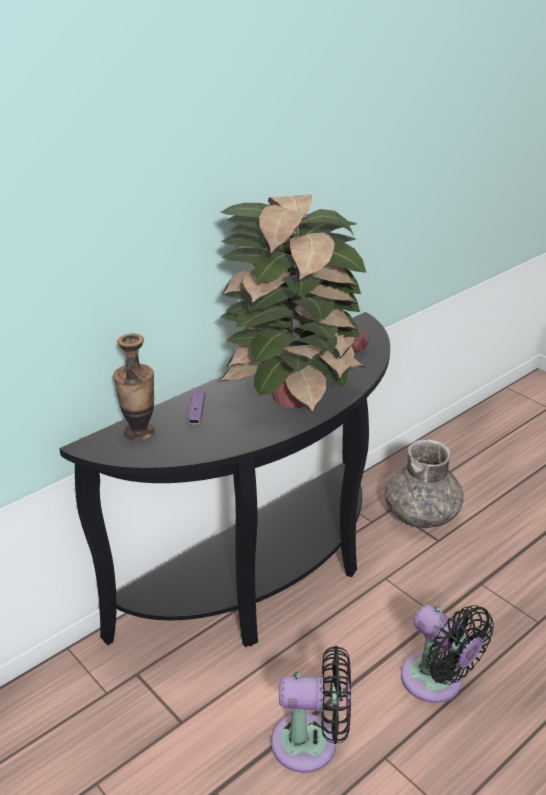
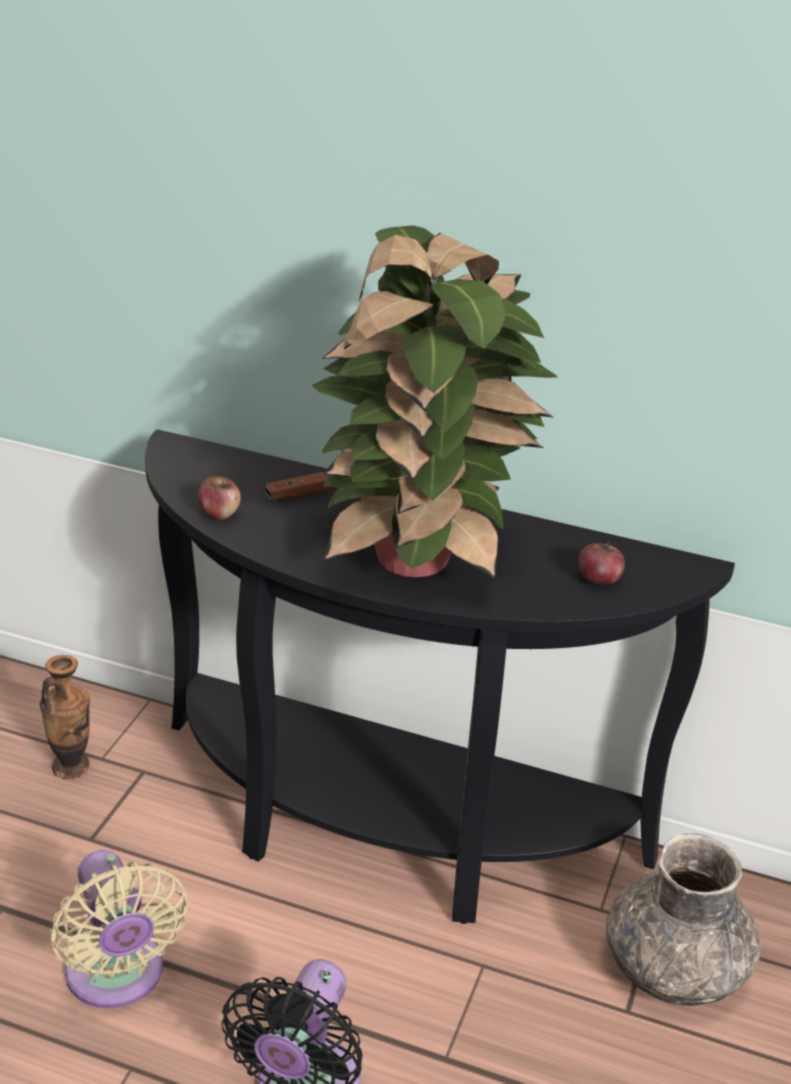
camera: 60 degrees right, 0 degrees up
vase [113,334,155,441] -> vase moved to [40,655,90,779]
purple game controller [188,390,205,425] -> brown game controller [265,471,338,500]
black fan [271,646,351,773] -> beige fan [50,850,188,1008]
none -> apple [198,476,241,520]

